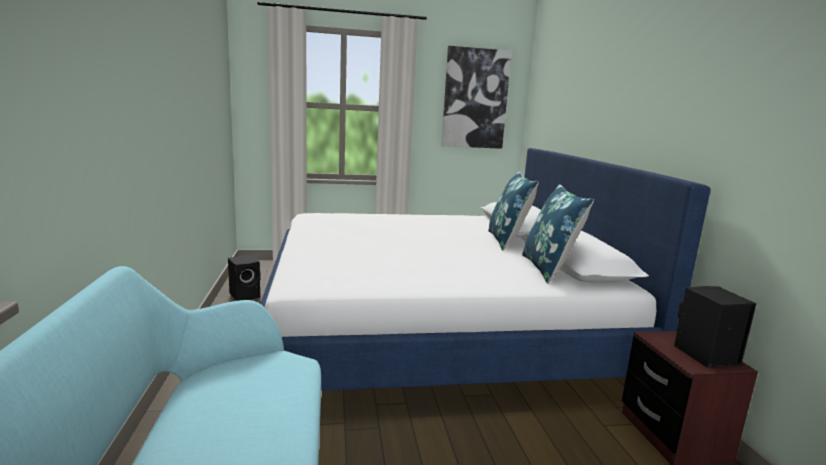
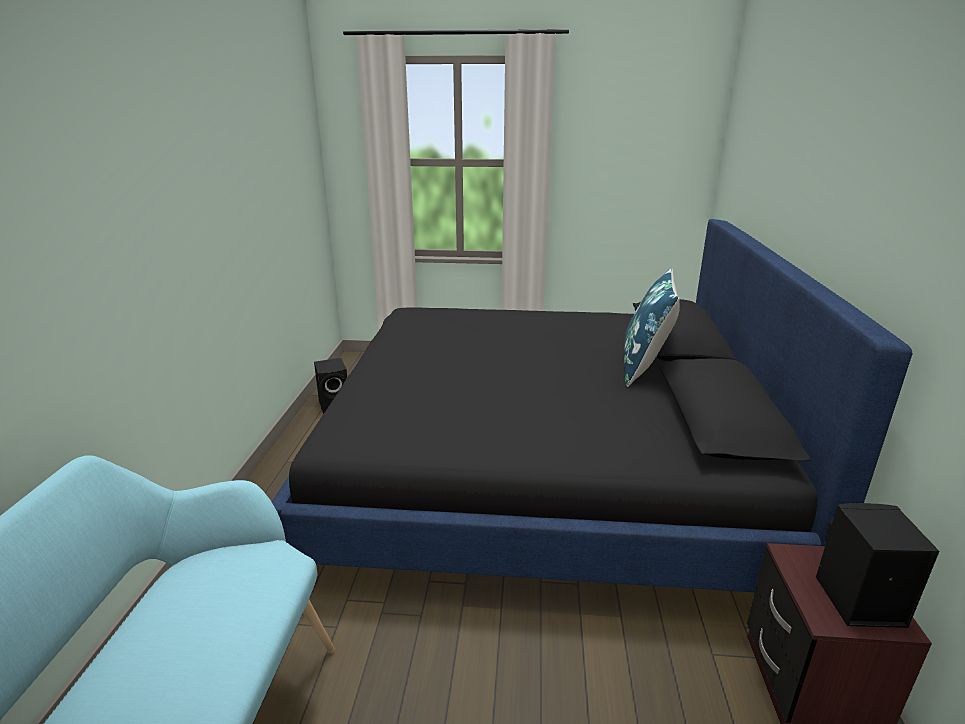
camera: 15 degrees right, 10 degrees up
white bed [260,148,710,391] -> black bed [272,219,913,592]
picture [441,46,512,149] -> none
blue pillow [522,184,594,284] -> none

